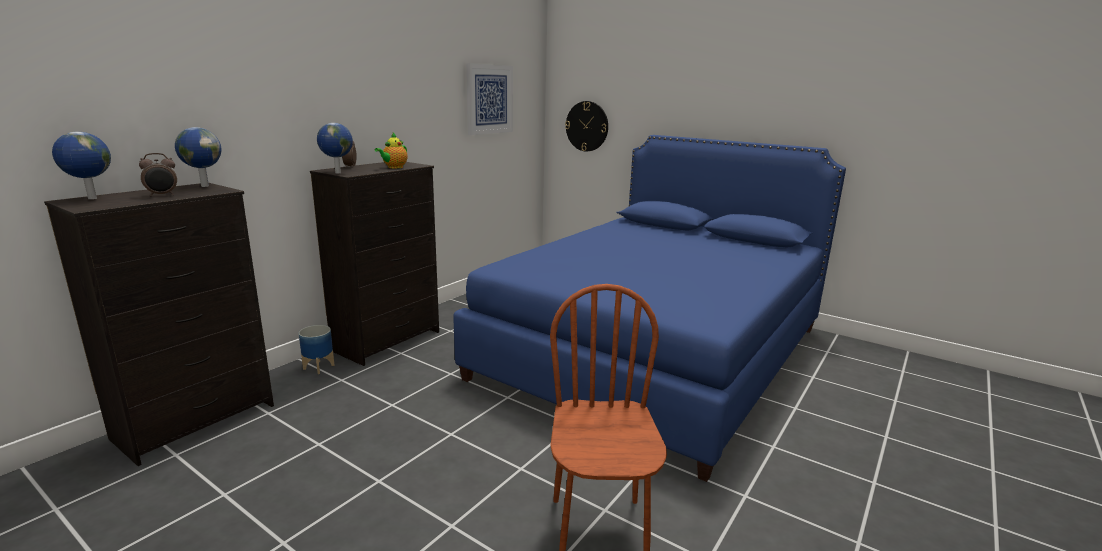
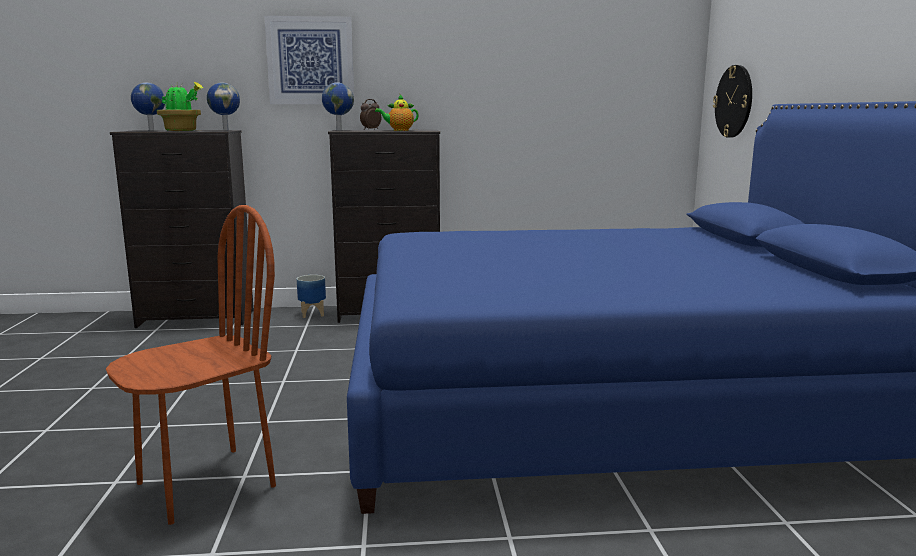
camera: 50 degrees right, 5 degrees down
alarm clock [139,153,177,197] -> potted plant [157,82,203,131]
picture [466,63,513,135] -> picture moved to [264,16,354,104]

